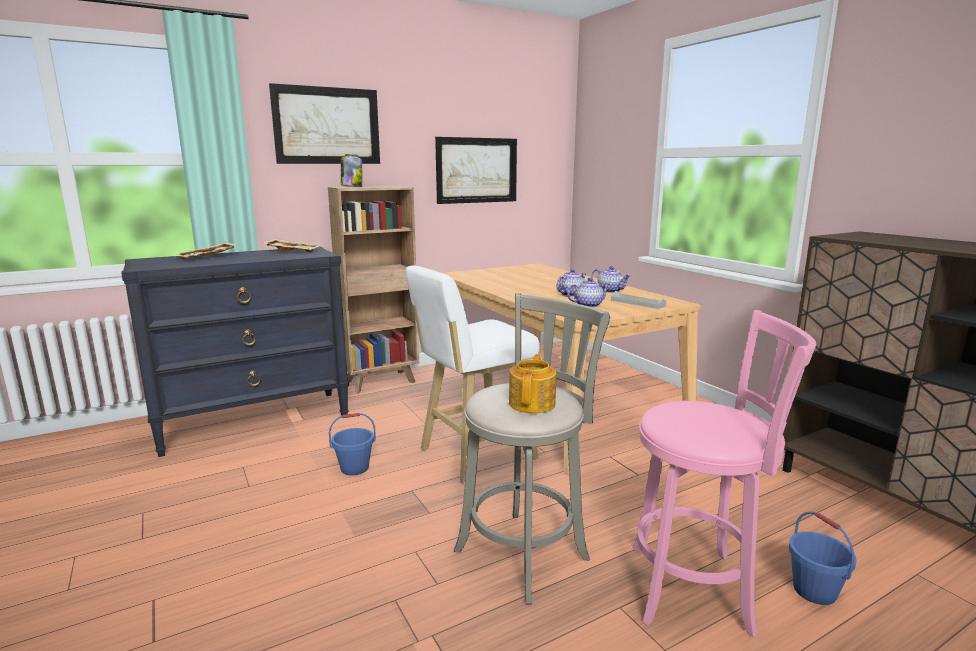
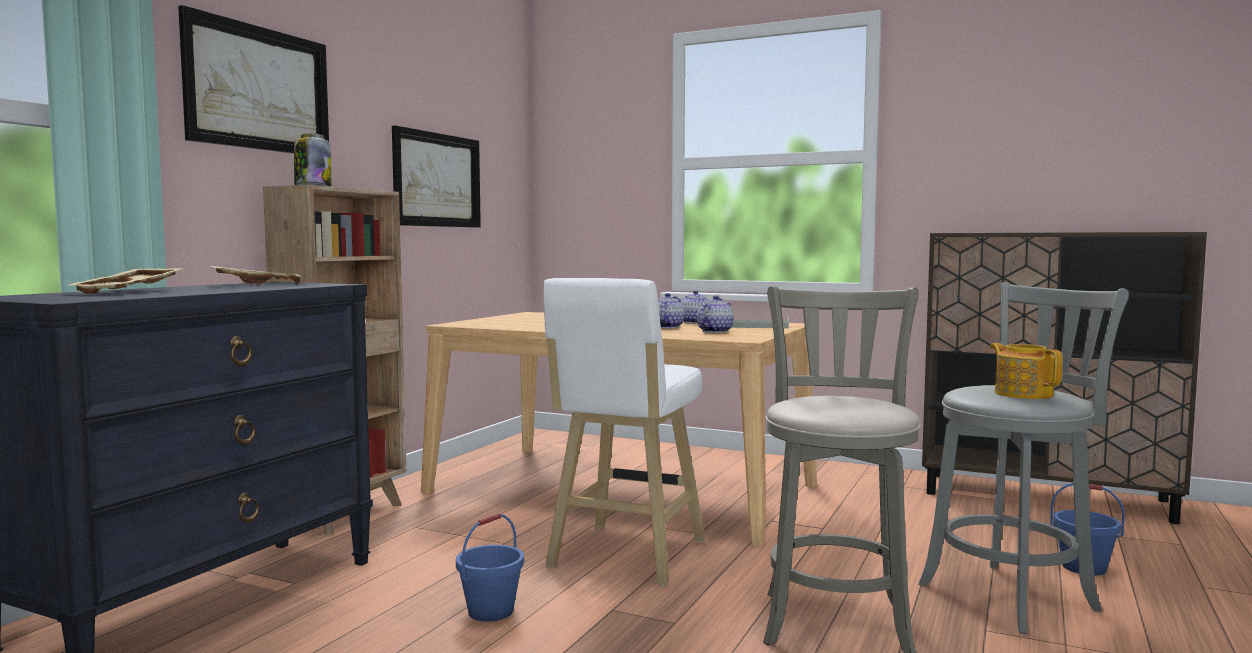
camera: 35 degrees left, 10 degrees down
teapot [509,354,556,413] -> teapot moved to [990,343,1062,399]
pink stool [632,310,816,638] -> grey stool [919,282,1129,634]

